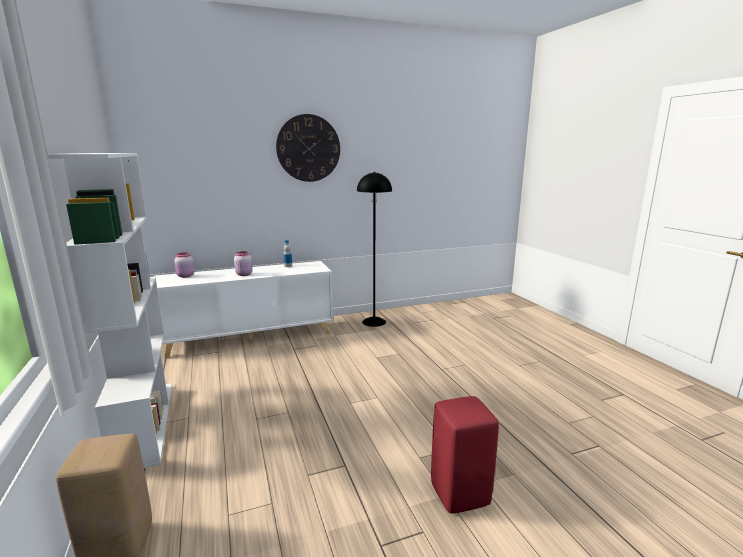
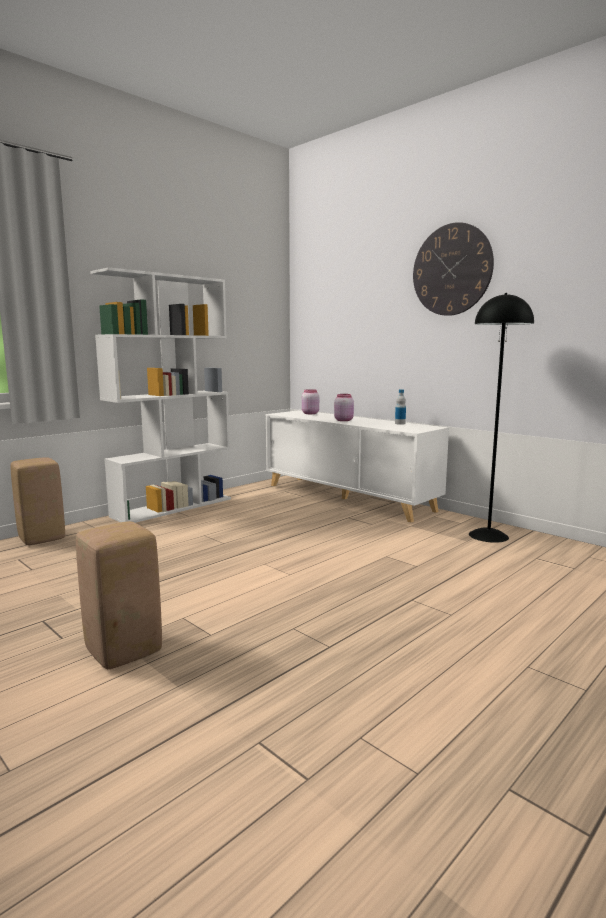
camera: 65 degrees right, 5 degrees down
red stool [431,396,499,514] -> beige stool [76,521,162,669]

